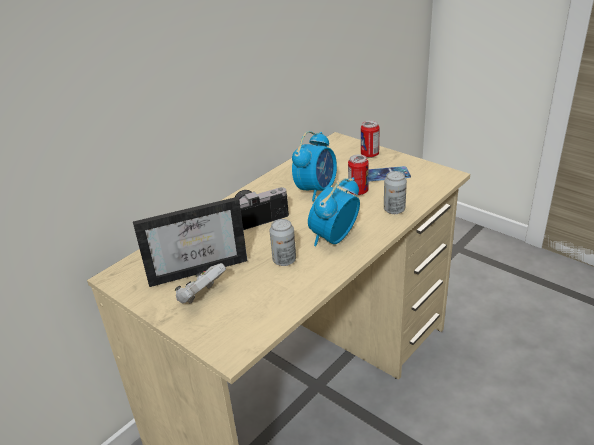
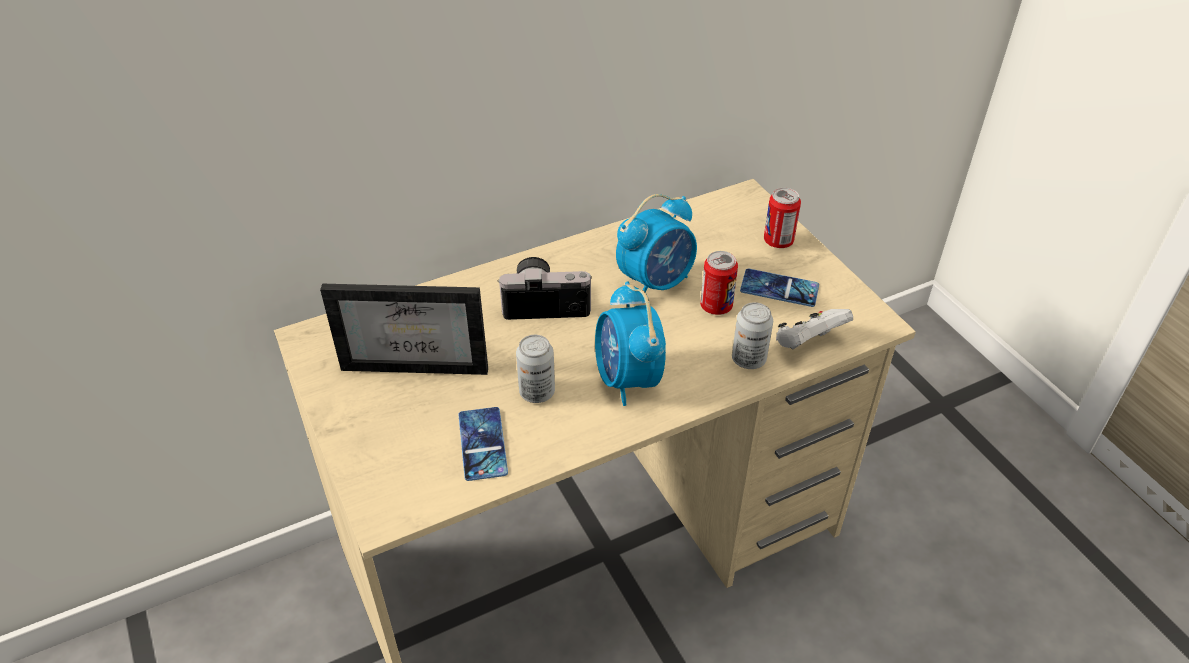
camera: 20 degrees right, 10 degrees up
white game controller [175,263,226,304] -> white game controller moved to [776,309,853,349]
alarm clock [308,177,360,246] -> alarm clock turned 75 degrees counterclockwise [595,282,666,406]
none -> phone [458,407,508,481]

